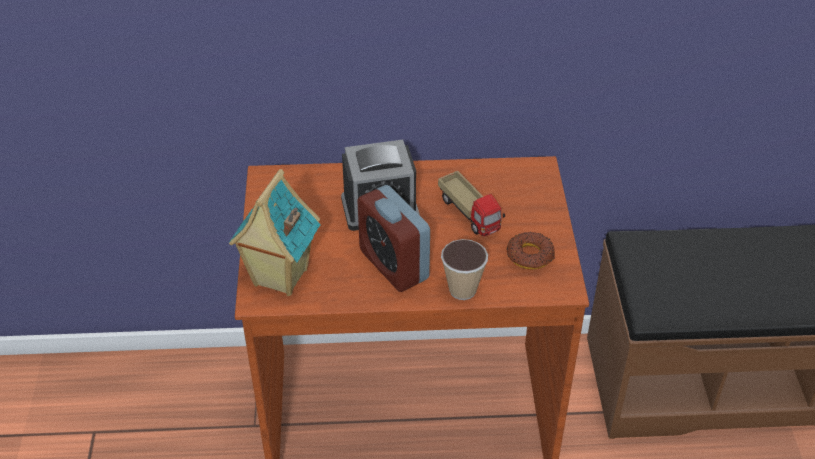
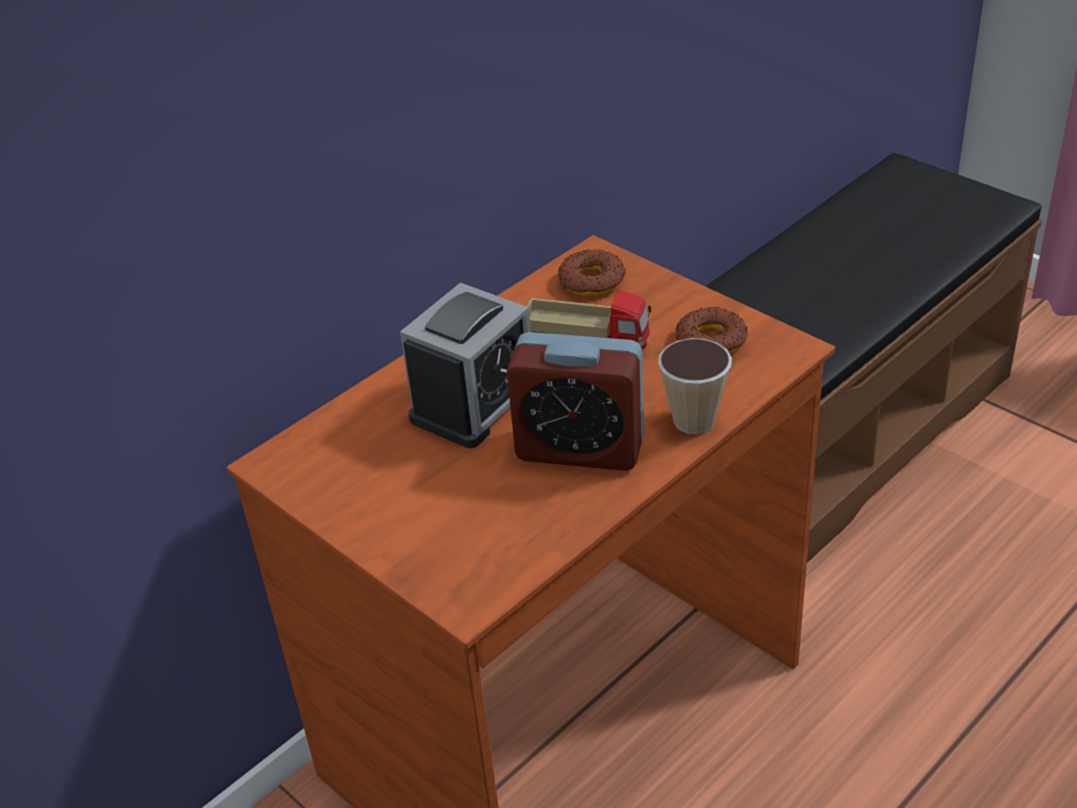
camera: 40 degrees left, 5 degrees down
toy house [229,169,321,296] -> none
none -> donut [558,249,626,296]

